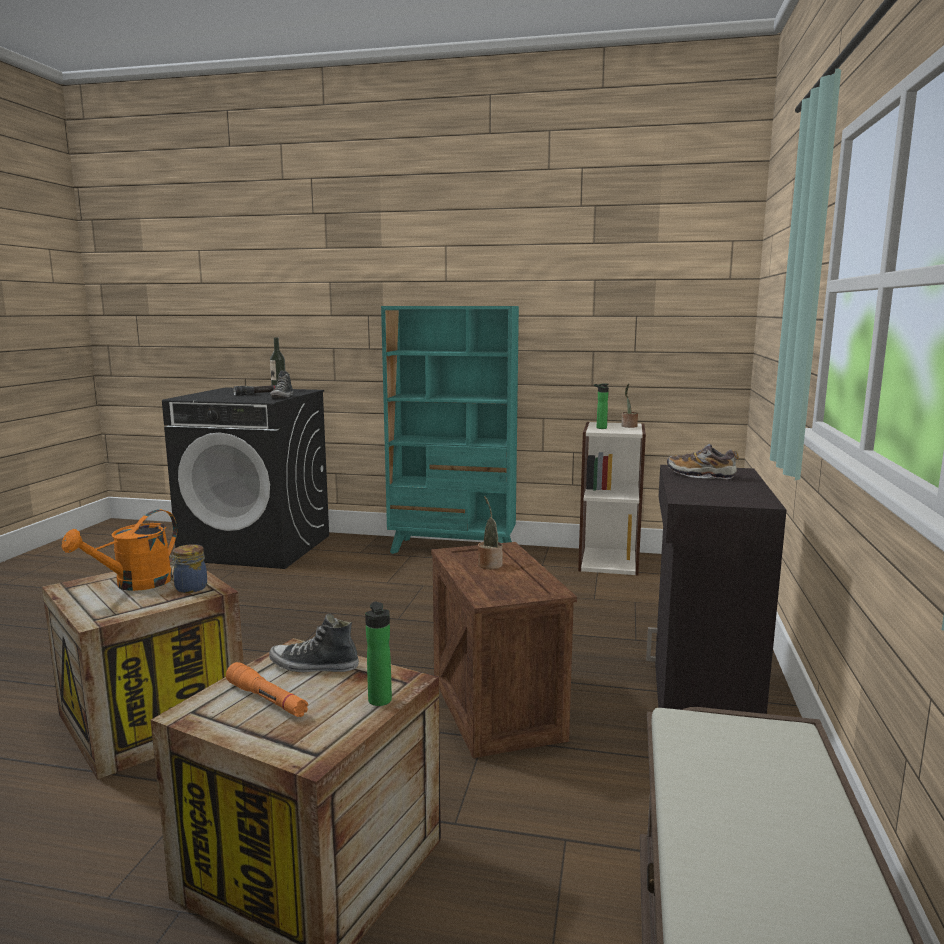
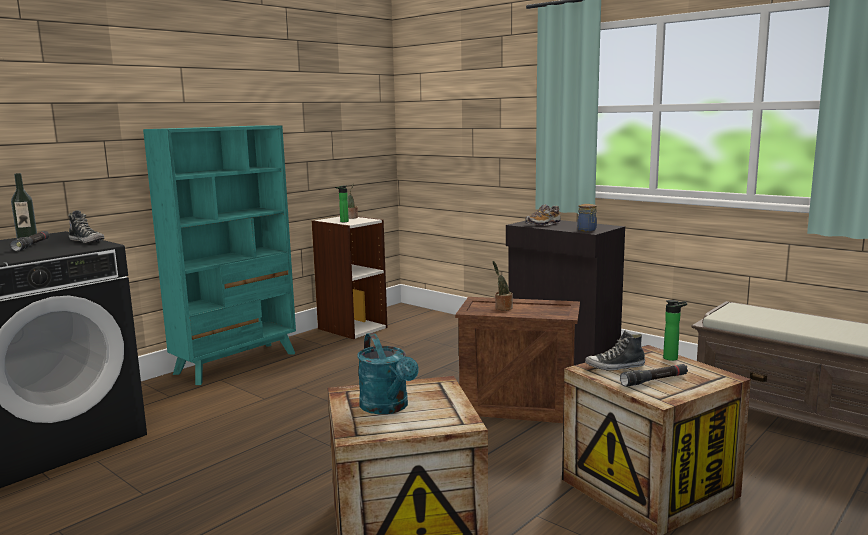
camera: 60 degrees left, 0 degrees up
orange watering can [61,509,177,591] -> turquoise watering can [357,333,419,414]
jar [170,544,207,593] -> jar moved to [577,204,597,232]
orange flashlight [226,662,308,717] -> black flashlight [620,364,688,387]
shoe [269,614,359,672] -> shoe turned 45 degrees clockwise [585,330,645,371]

